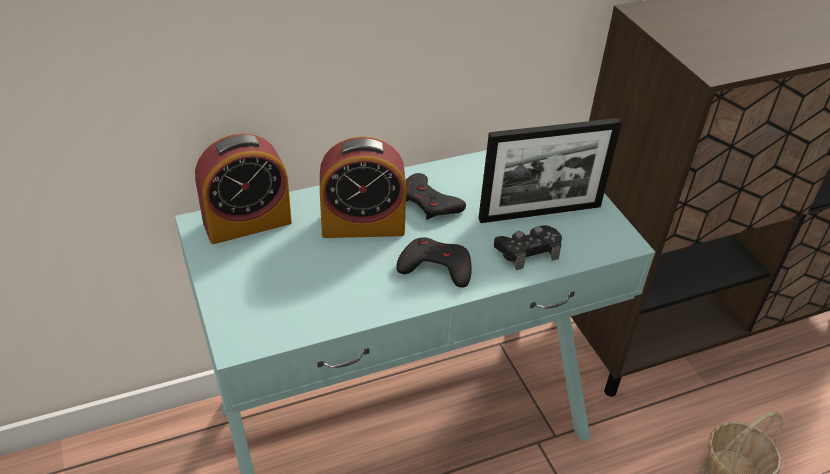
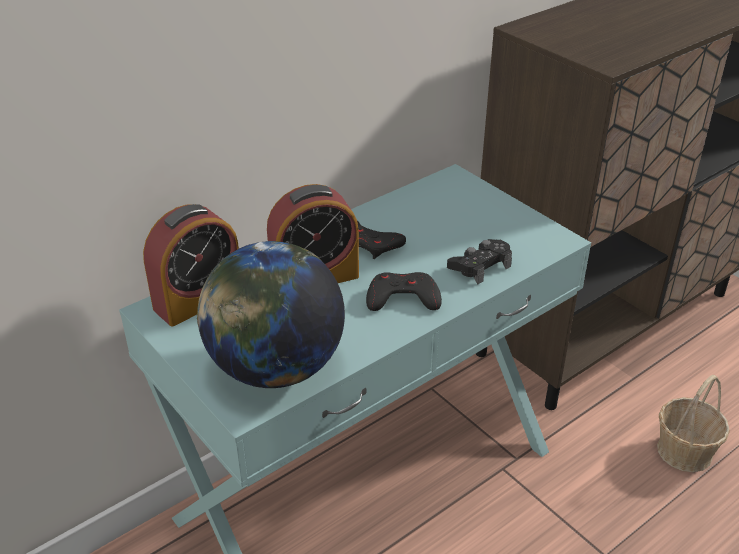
camera: 15 degrees left, 5 degrees down
picture frame [479,118,622,223] -> none
none -> globe [197,241,345,388]

